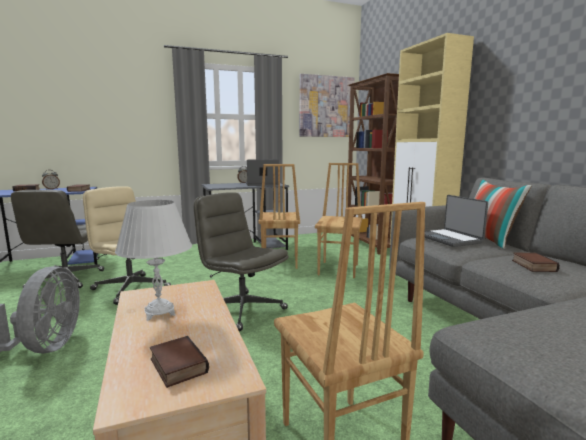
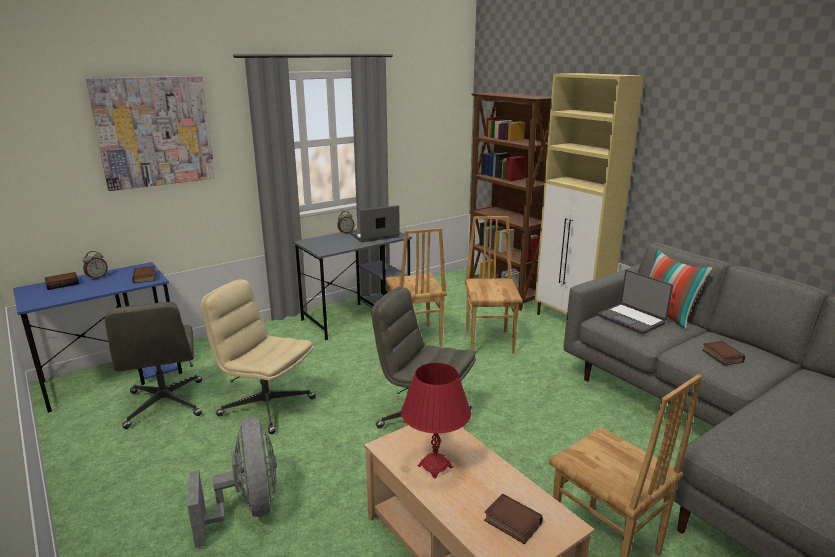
camera: 15 degrees left, 10 degrees up
white table lamp [115,200,192,321] -> red table lamp [401,363,471,479]
picture [299,74,355,137] -> picture moved to [86,76,216,191]

